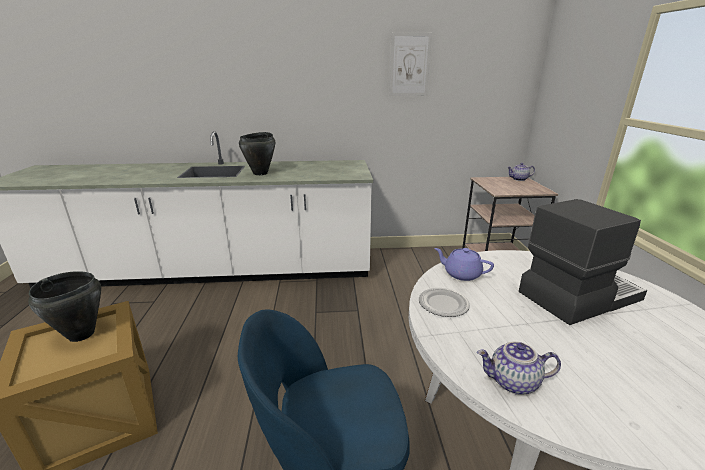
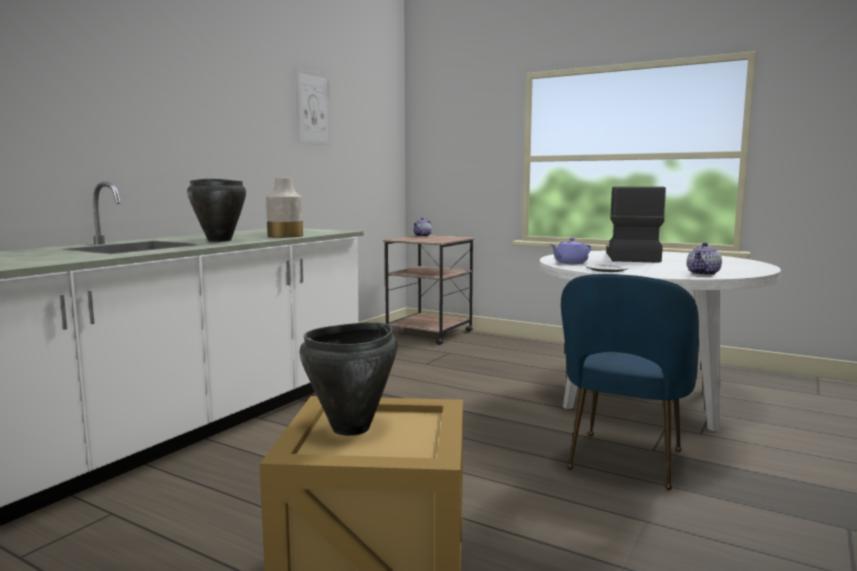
camera: 55 degrees left, 15 degrees down
none -> beige vase [266,178,303,238]

